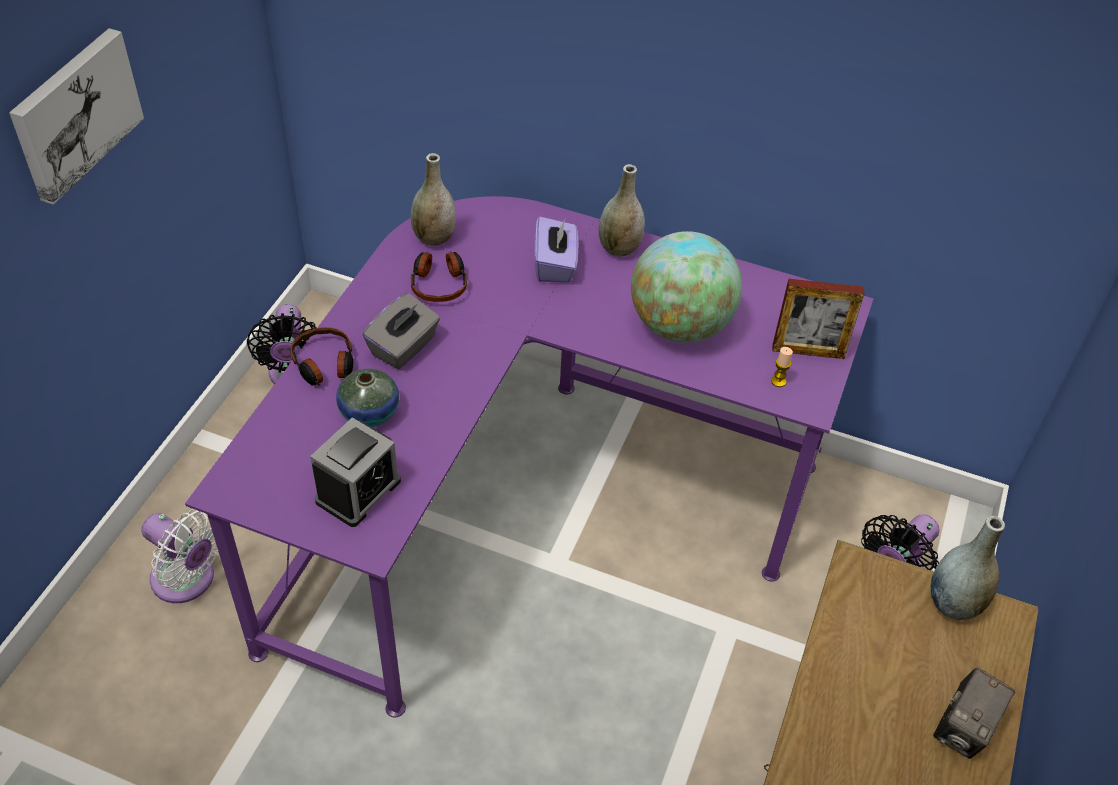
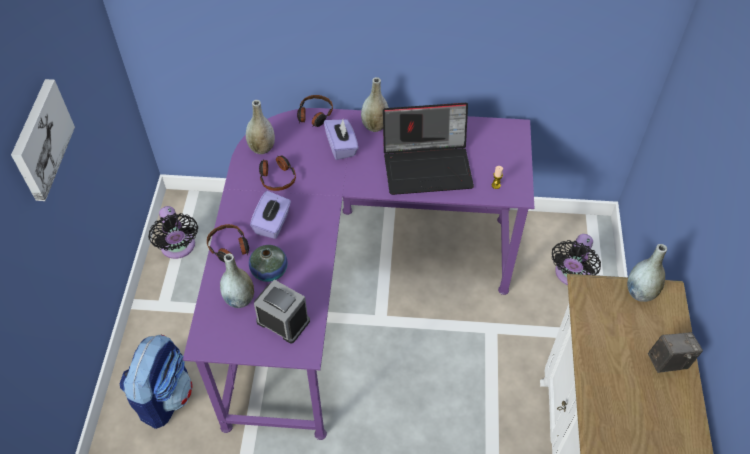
camera: 15 degrees left, 5 degrees up
white fan [141,509,218,603] -> backpack [120,335,193,429]
alarm clock [310,417,401,527] -> alarm clock turned 75 degrees counterclockwise [254,280,310,343]
grey tissue box [363,293,440,369] -> purple tissue box [250,191,291,239]
globe [631,231,742,343] -> laptop [383,103,474,195]
picture frame [773,279,864,359] -> none
camera [933,667,1015,759] -> camera turned 120 degrees counterclockwise [648,332,703,373]
none -> grey vase [220,253,254,308]
none -> headphones [297,95,333,127]

